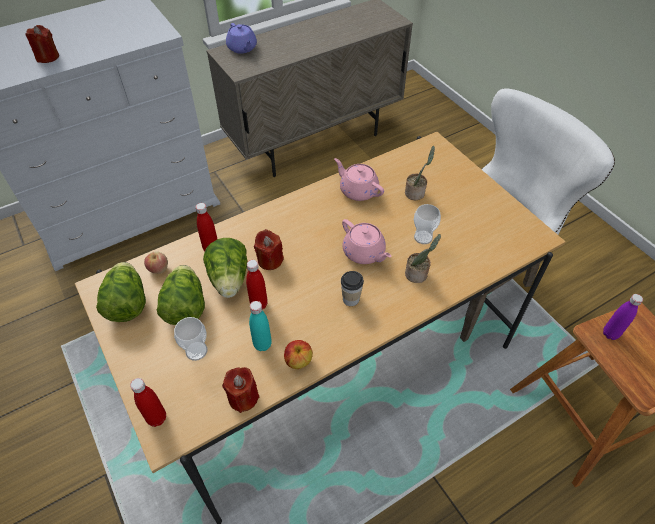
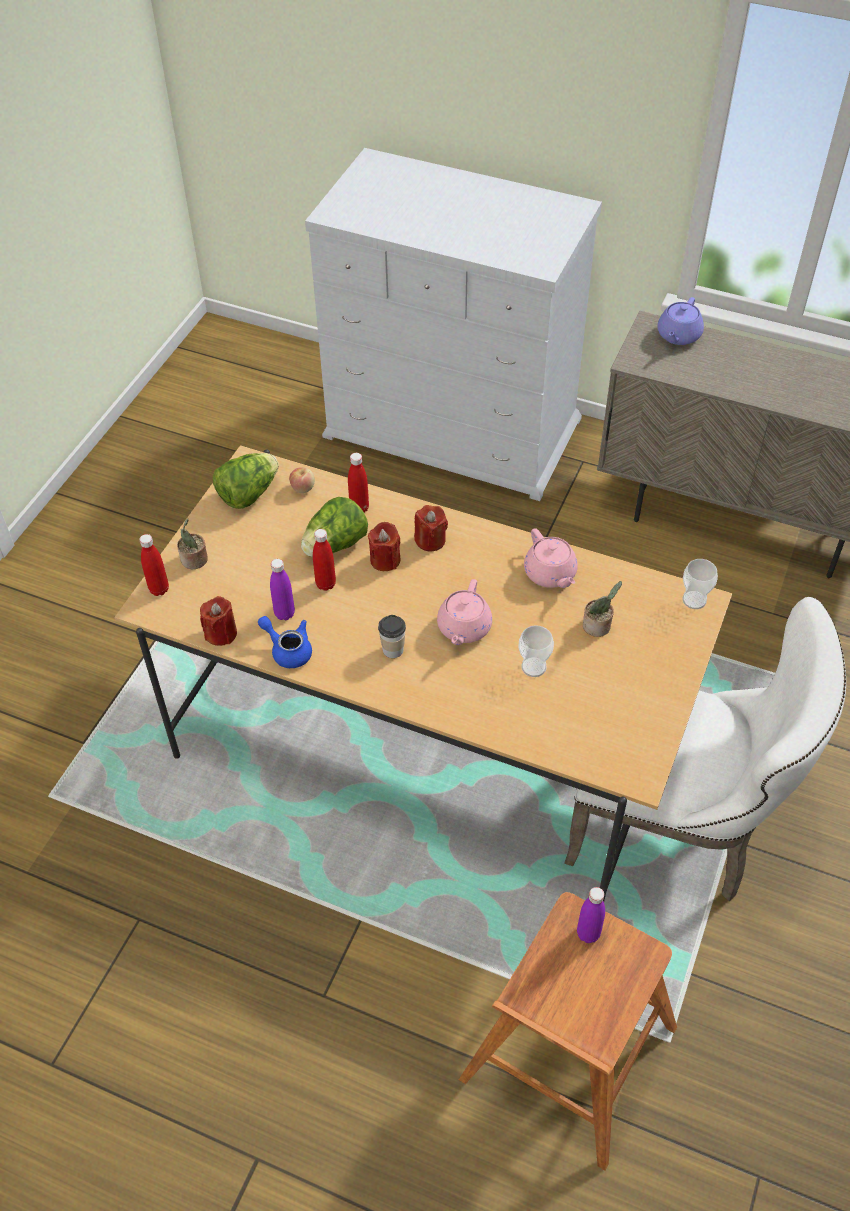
camera: 55 degrees right, 0 degrees up
red candle [25,25,59,63] -> red candle moved to [414,505,448,551]
lettuce [157,265,205,325] -> none
cup [174,317,208,361] -> cup moved to [682,559,718,609]
turquoise bottle [249,301,272,351] -> purple bottle [270,559,295,620]
apple [284,340,313,369] -> blue teapot [258,616,312,668]
pink teapot [334,158,384,201] -> pink teapot turned 150 degrees clockwise [524,528,578,588]
potted plant [405,234,441,283] -> potted plant moved to [177,519,208,569]

